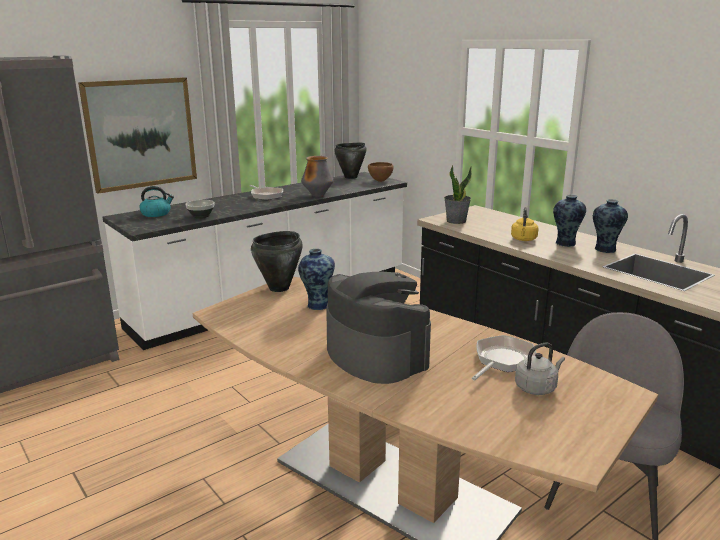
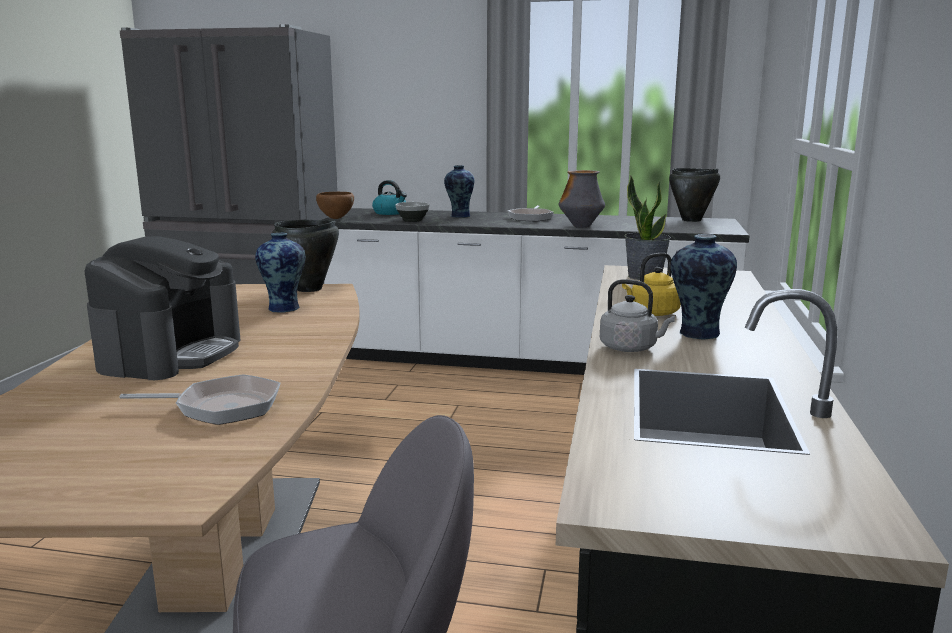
camera: 50 degrees right, 5 degrees down
picture [78,77,197,194] -> none
brown bowl [368,162,394,182] -> brown bowl moved to [316,192,354,219]
grey kettle [515,342,565,395] -> grey kettle moved to [600,279,675,352]
vase [593,199,628,253] -> vase moved to [444,165,474,218]

